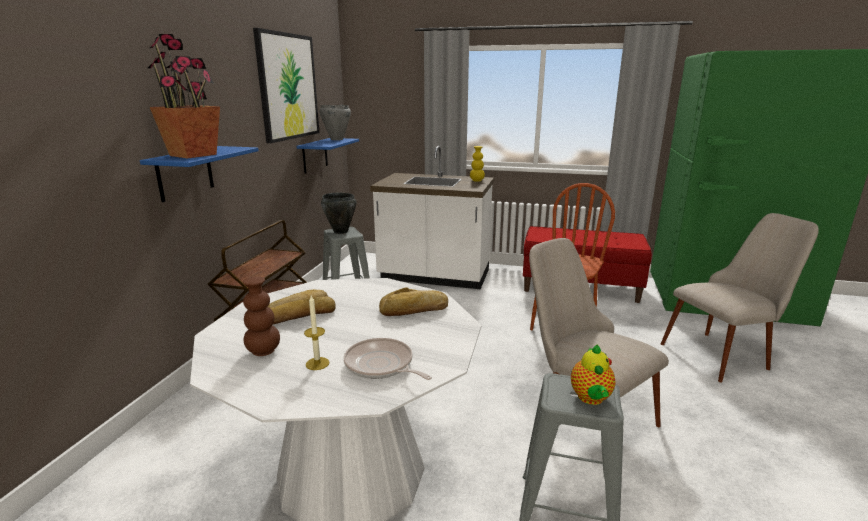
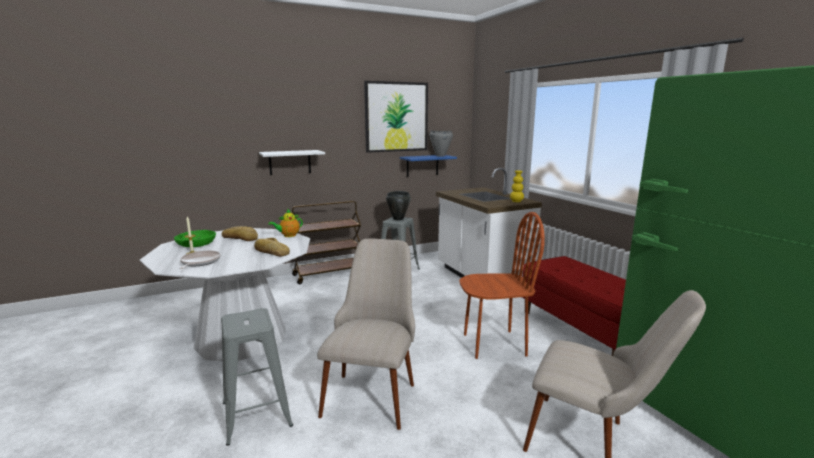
camera: 50 degrees right, 5 degrees down
blue shelf [140,146,259,202] -> white shelf [259,150,325,175]
potted plant [148,34,220,159] -> none
brown vase [243,277,280,356] -> green bowl [174,230,216,247]
teapot [571,344,616,405] -> teapot moved to [268,209,303,237]

